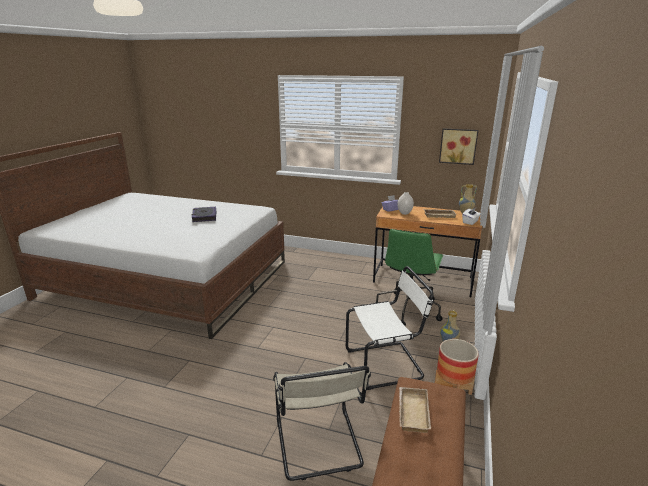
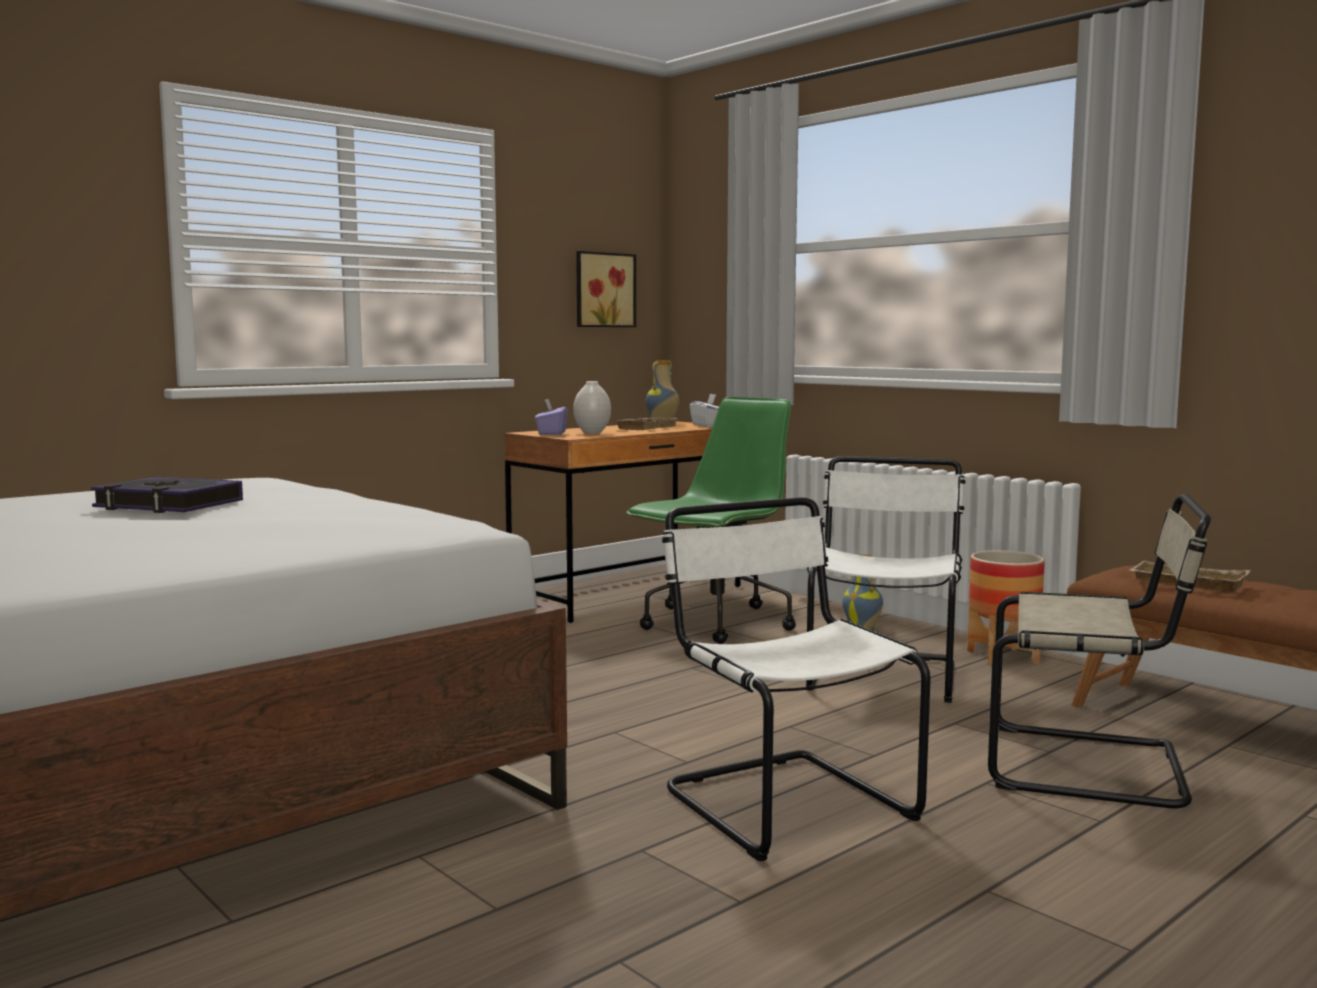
camera: 60 degrees left, 15 degrees down
green office chair [375,229,443,326] -> green office chair turned 105 degrees counterclockwise [626,397,796,644]
none -> white chair [662,497,930,861]

